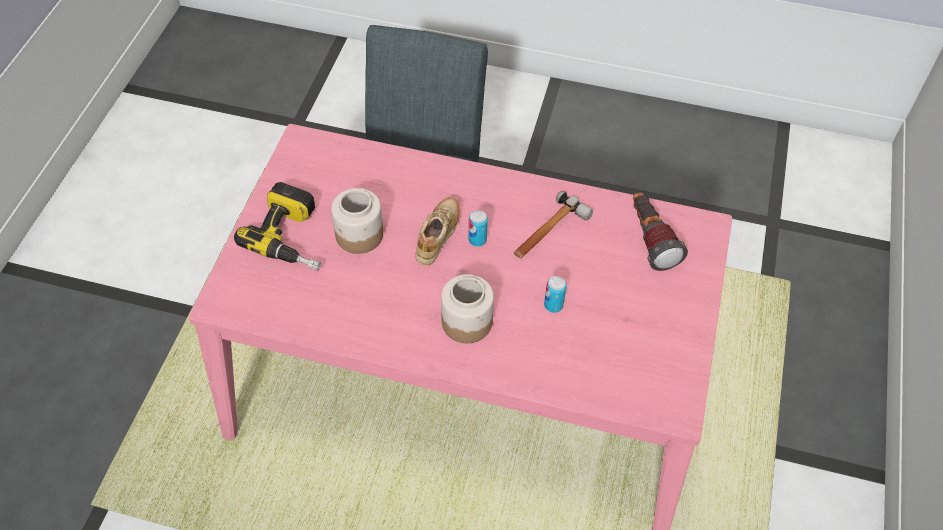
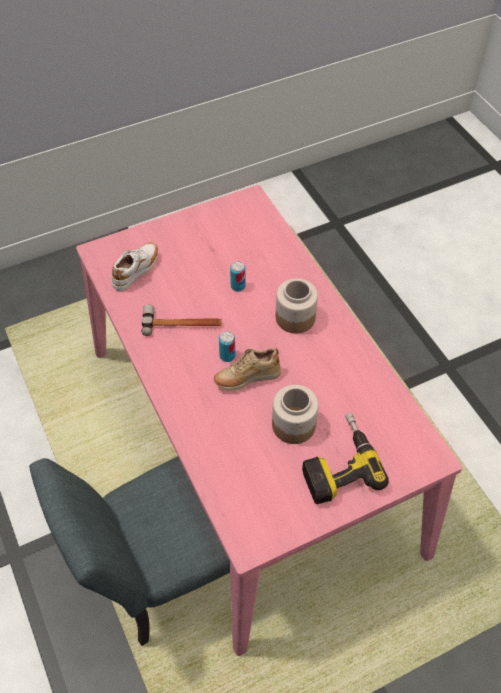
camera: 130 degrees left, 0 degrees up
flashlight [633,192,688,271] -> white shoe [111,243,158,291]

